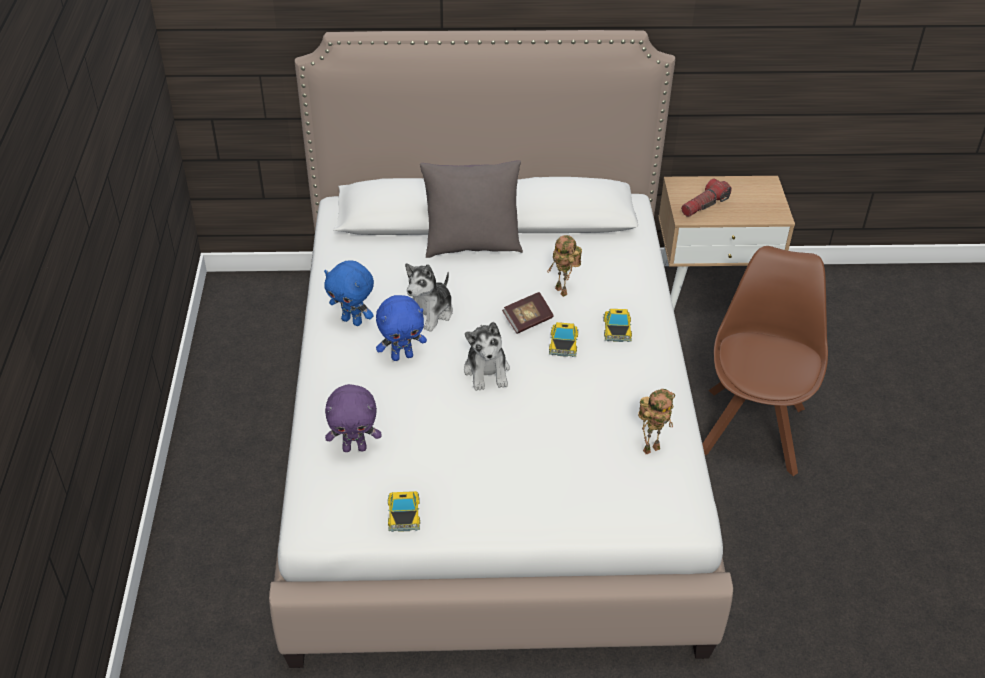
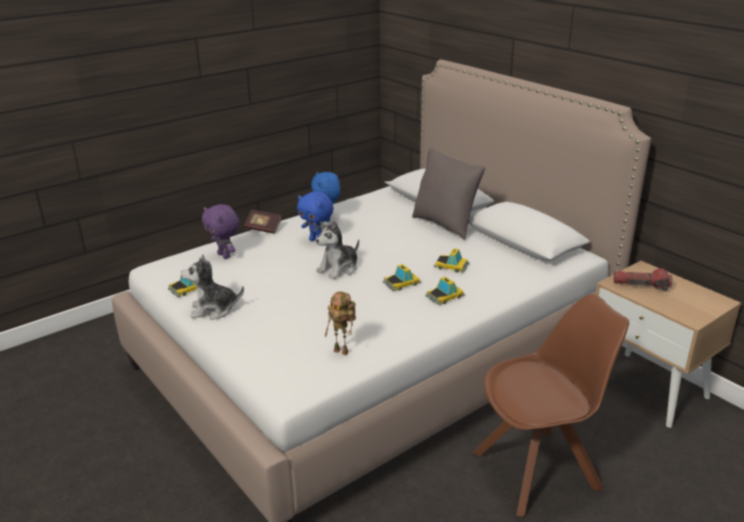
camera: 55 degrees right, 15 degrees down
plush toy [405,263,453,332] -> plush toy moved to [181,255,244,320]
book [502,292,554,334] -> book moved to [244,210,281,234]
toy robot [548,235,582,297] -> toy car [434,248,469,272]

